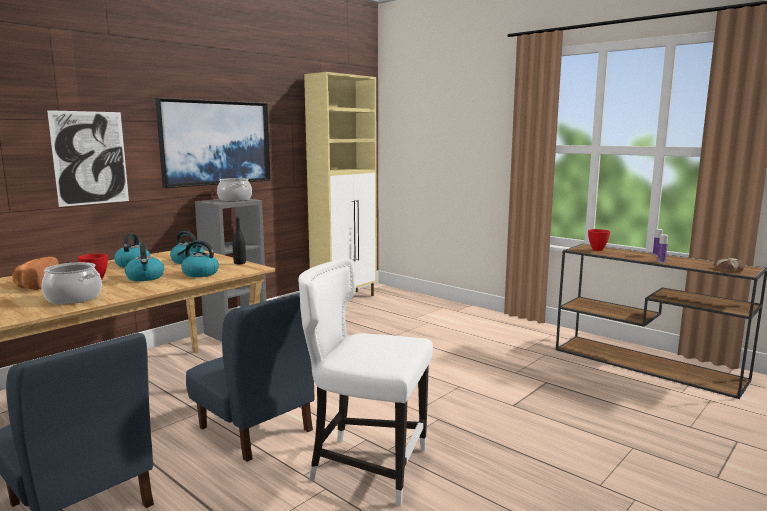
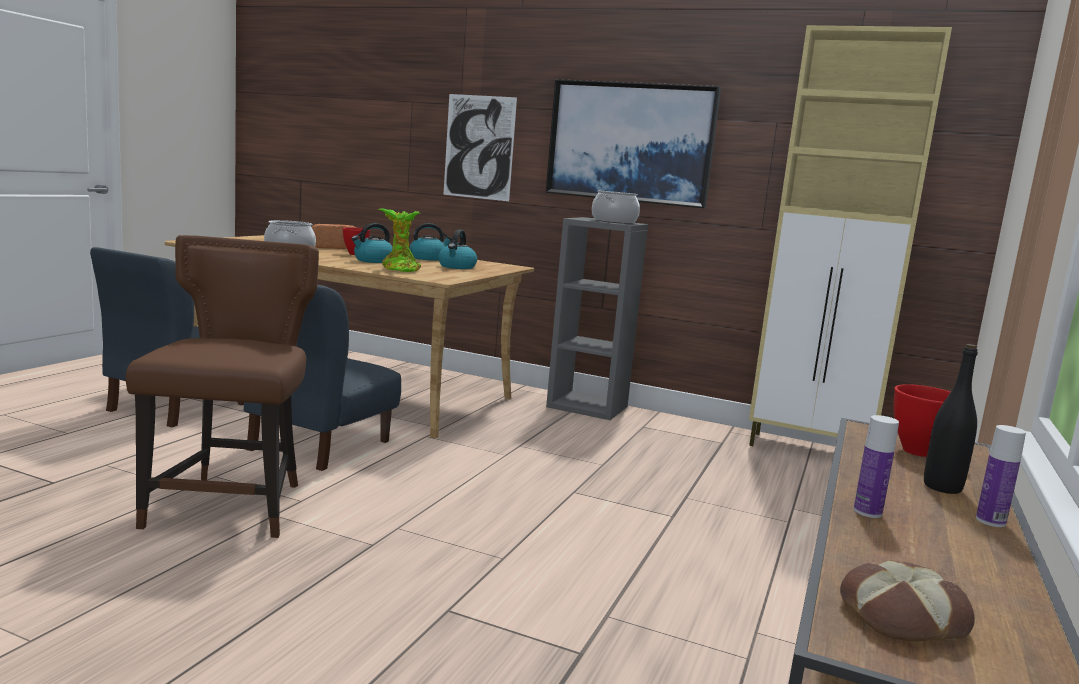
camera: 70 degrees right, 0 degrees up
kettle [177,240,219,277] -> potted plant [377,208,421,272]
black bottle [232,217,246,264] -> black bottle moved to [924,344,978,494]
white chair [298,259,433,506] -> brown chair [126,235,319,538]

